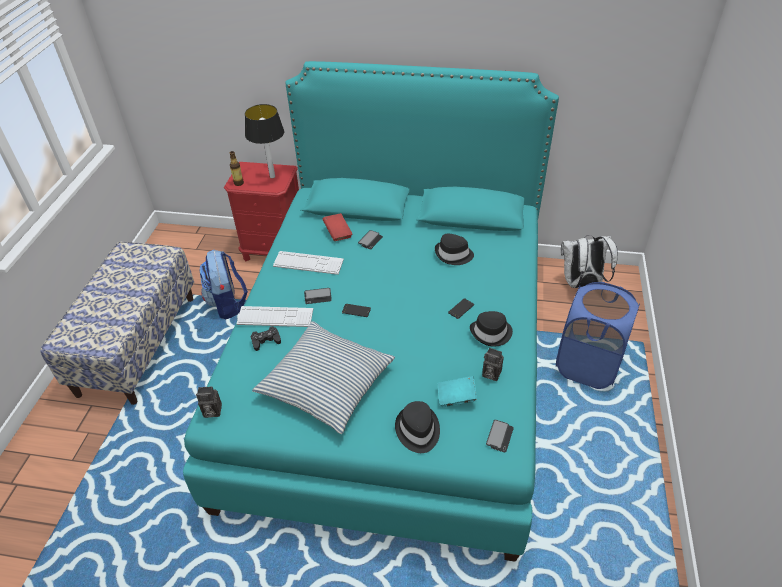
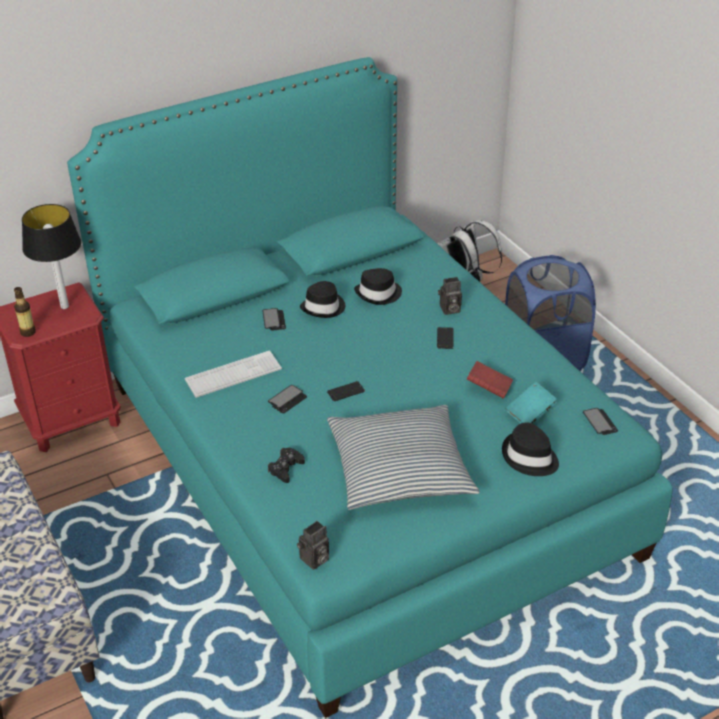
camera: 40 degrees left, 5 degrees down
backpack [199,250,248,319] -> none
keyboard [236,306,313,327] -> none
red book [322,213,353,241] -> red book moved to [467,361,513,399]
black hat [470,311,513,346] -> black hat moved to [300,281,345,318]
camera [482,348,504,381] -> camera moved to [438,277,462,315]

